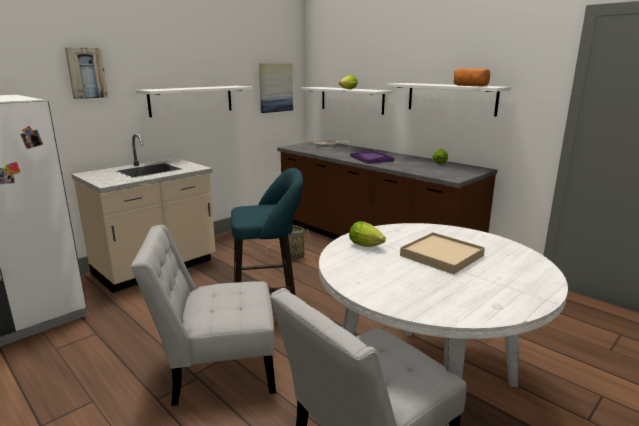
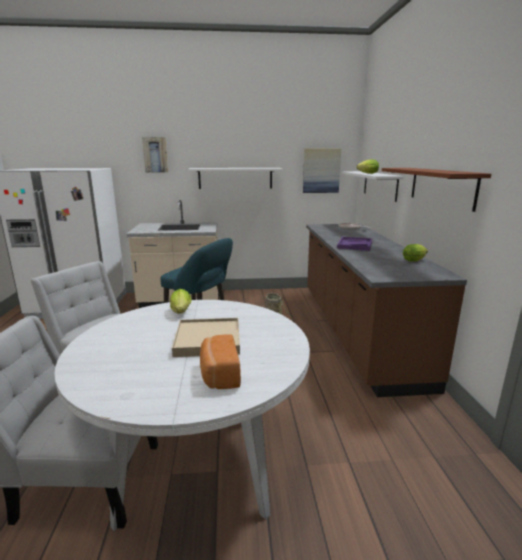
camera: 40 degrees right, 0 degrees up
white shelf [386,83,511,116] -> brown shelf [382,168,491,212]
bread [454,68,490,86] -> bread moved to [200,334,241,389]

